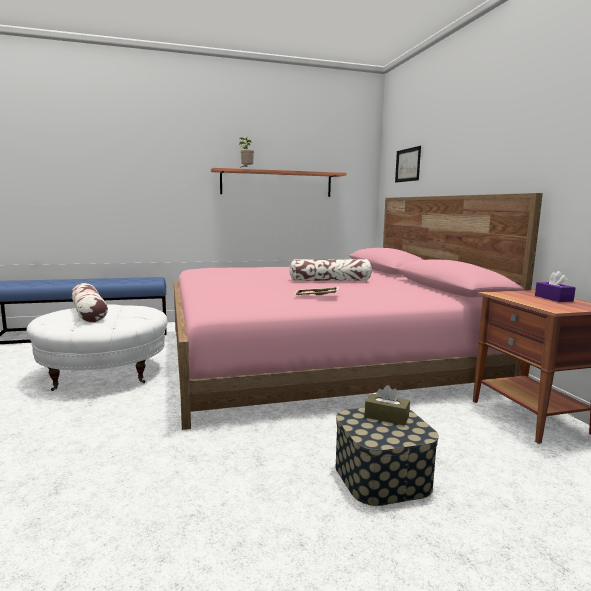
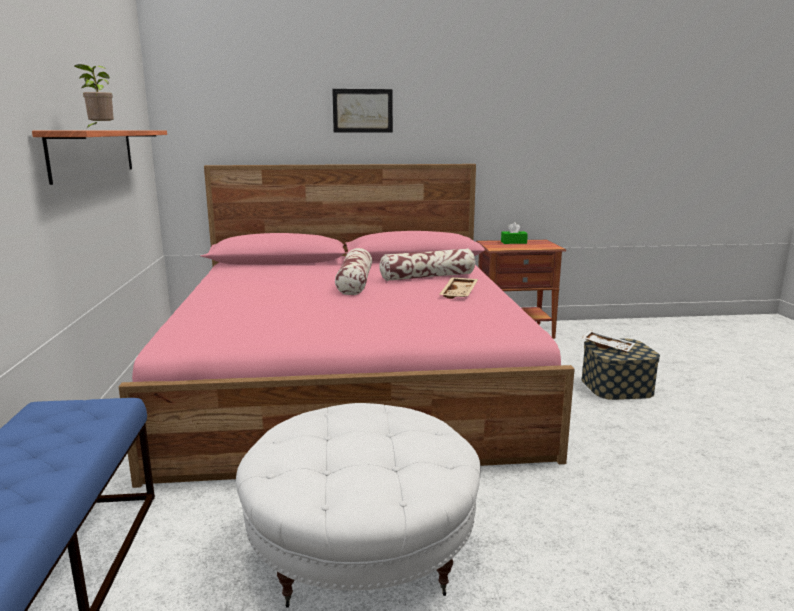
camera: 80 degrees left, 5 degrees up
pillow [71,283,108,322] -> pillow moved to [379,248,475,281]
brown tissue box [365,385,410,426] -> white tray [582,330,635,352]
picture [395,146,421,183] -> picture moved to [332,89,393,133]
purple tissue box [535,271,576,302] -> green tissue box [501,222,528,244]

